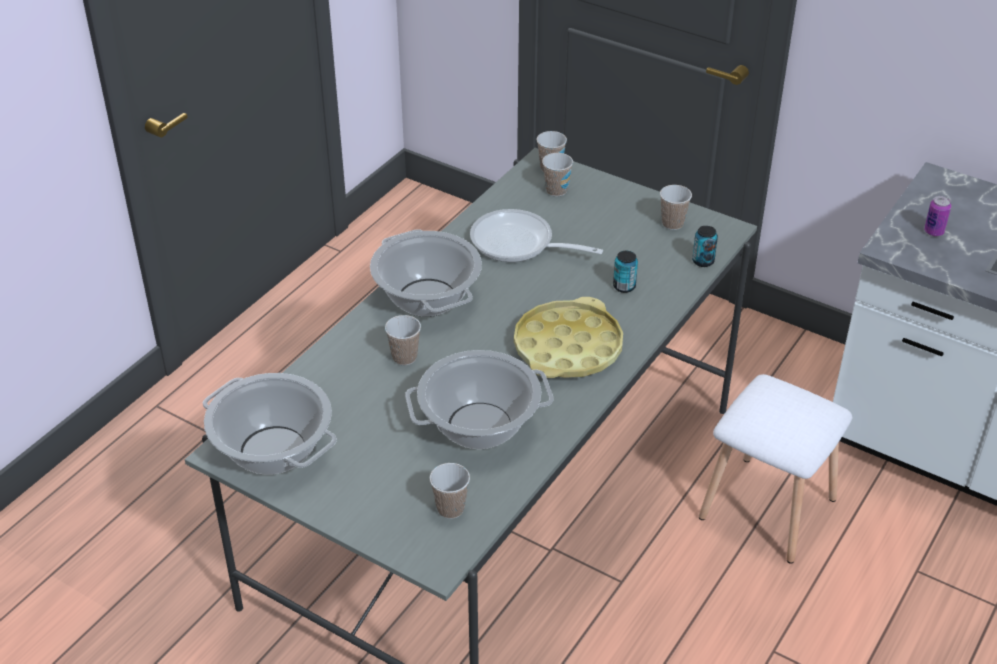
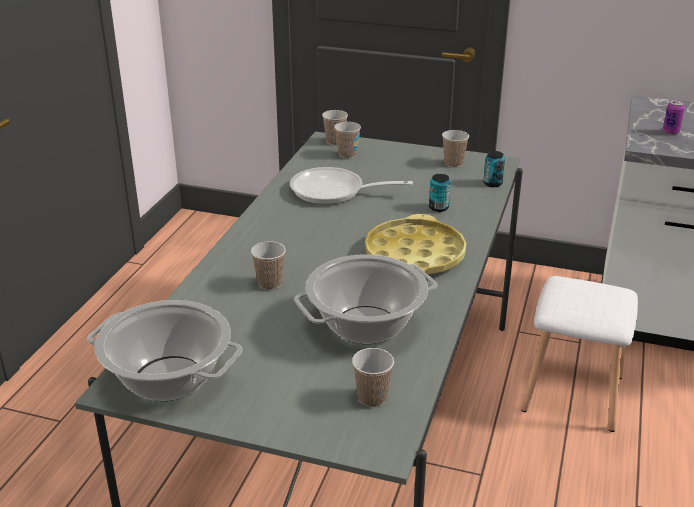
camera: 15 degrees left, 10 degrees down
cooking pot [370,229,482,317] -> none

